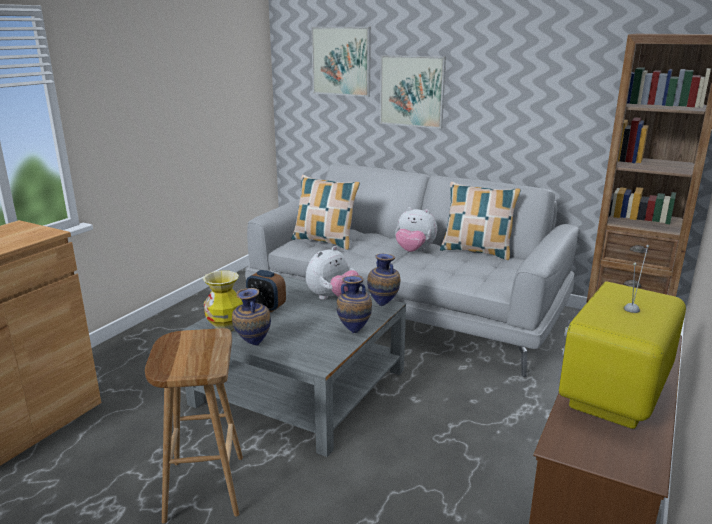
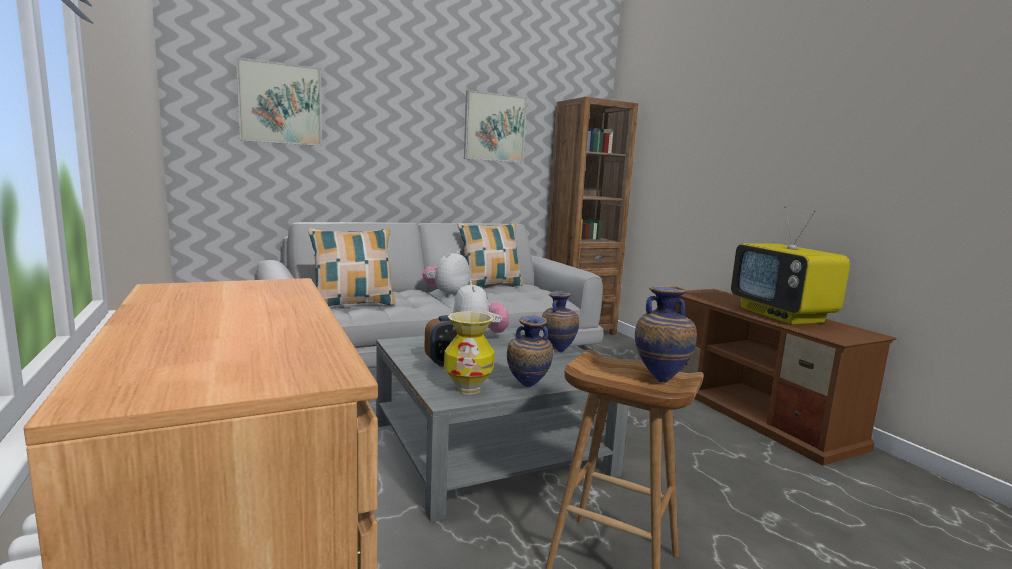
camera: 55 degrees left, 10 degrees down
vase [367,254,400,306] -> vase moved to [635,286,697,382]
picture [380,55,446,129] -> picture moved to [464,90,527,162]
plush toy [395,207,437,252] -> plush toy turned 150 degrees clockwise [423,251,470,298]

